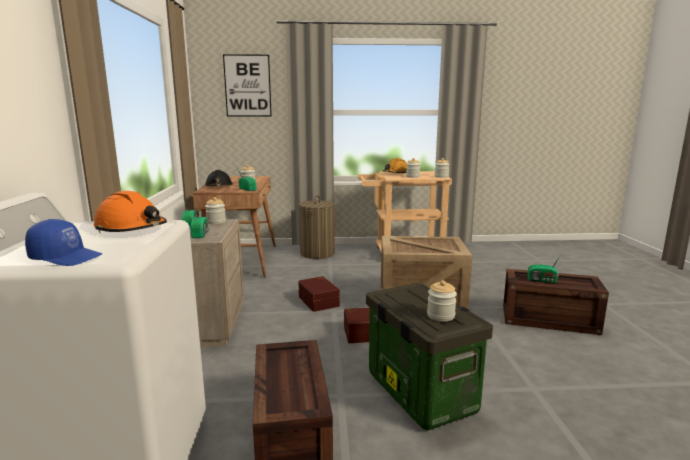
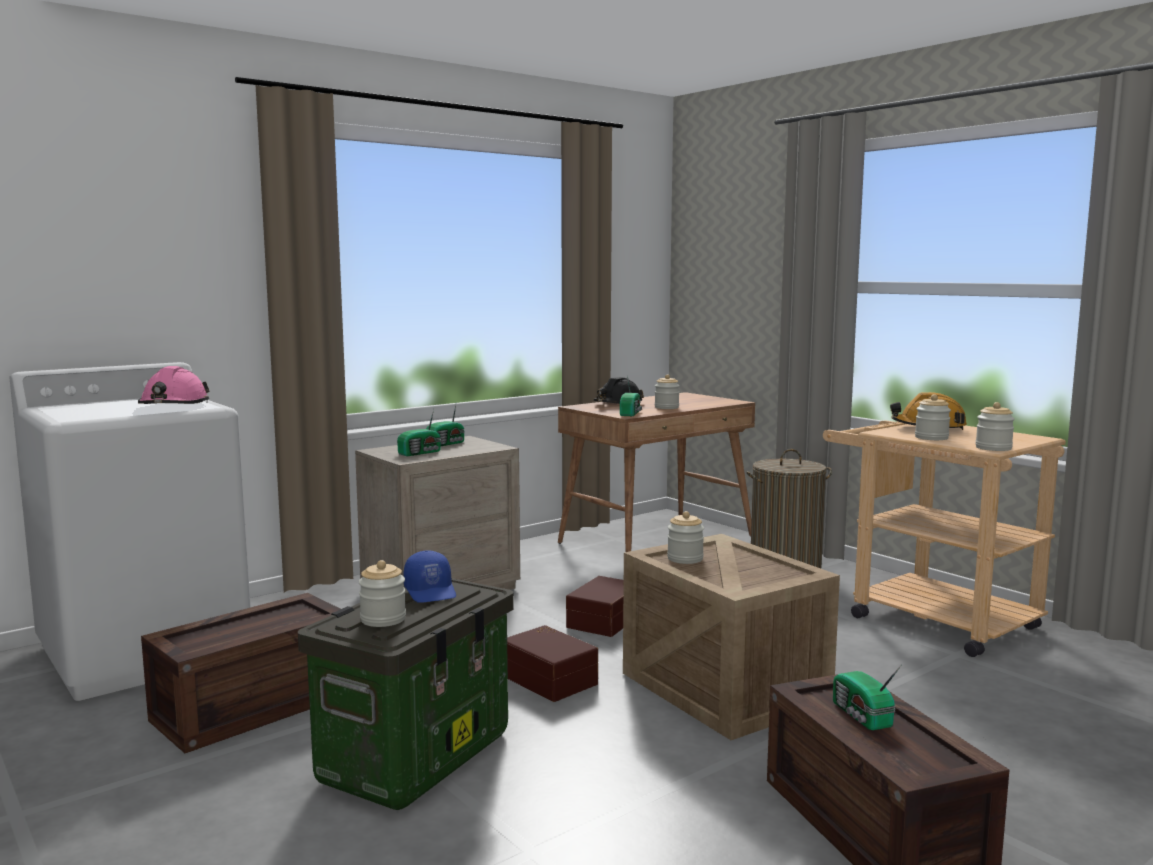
camera: 55 degrees right, 5 degrees down
blue cap [25,219,102,266] -> blue cap moved to [403,550,456,603]
orange hard hat [94,191,167,233] -> pink hard hat [138,366,210,404]
jar [205,197,226,224] -> jar moved to [667,511,704,564]
picture [223,54,272,116] -> none

